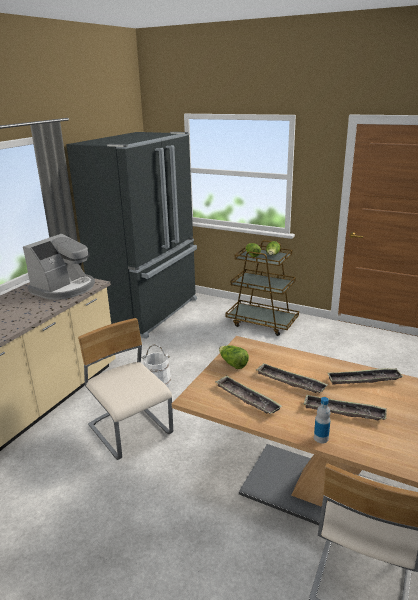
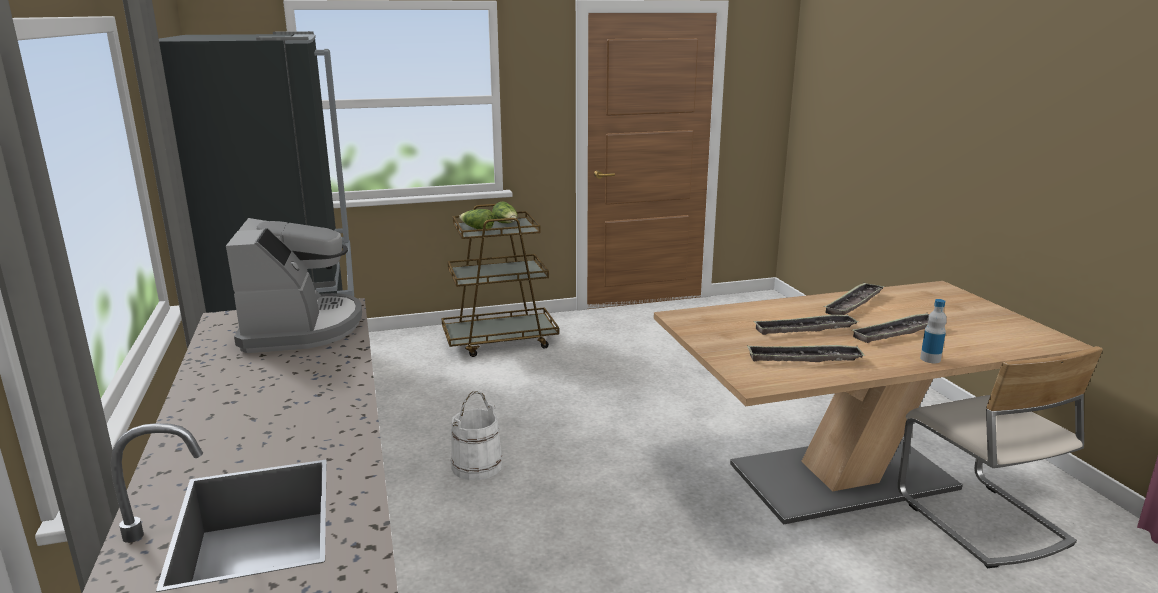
camera: 45 degrees left, 5 degrees down
beige chair [78,318,173,460] -> none
lettuce [219,345,249,369] -> none

